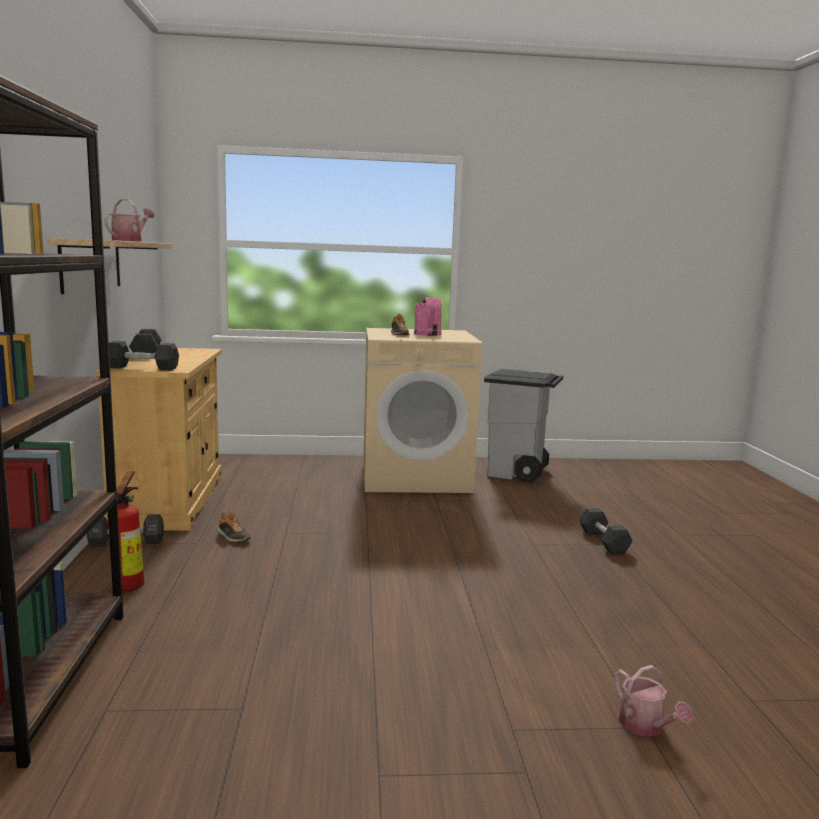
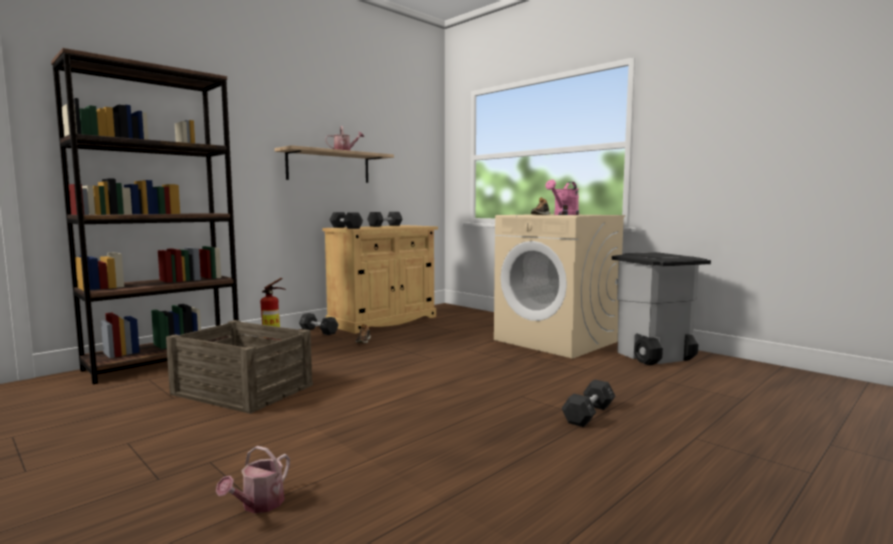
camera: 50 degrees right, 5 degrees down
none -> crate [166,320,313,414]

